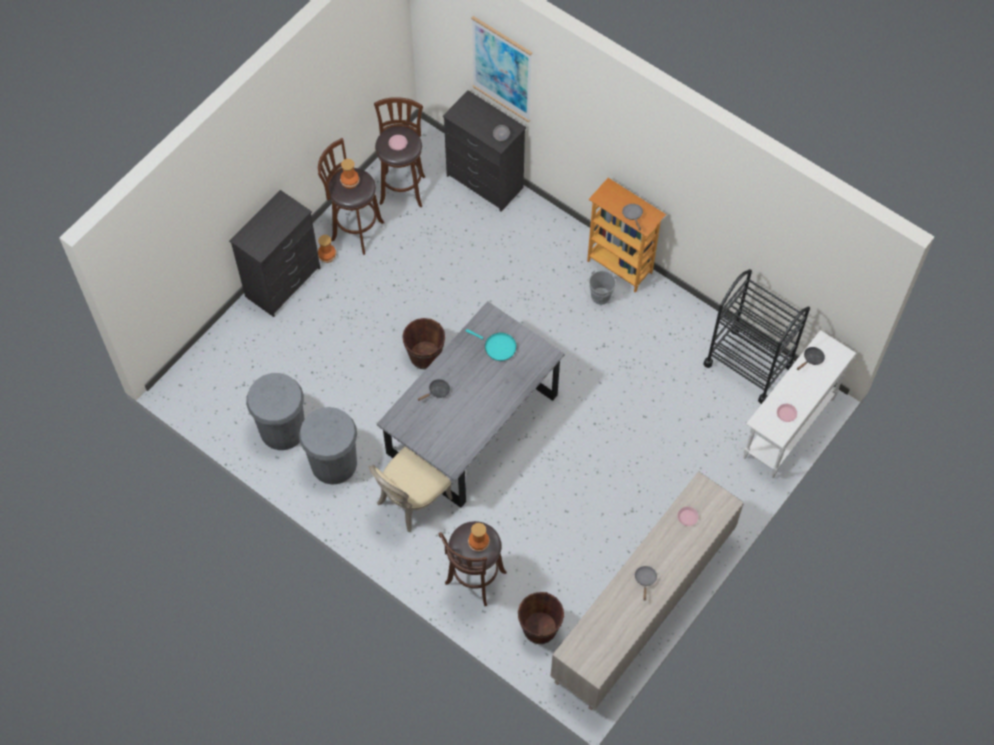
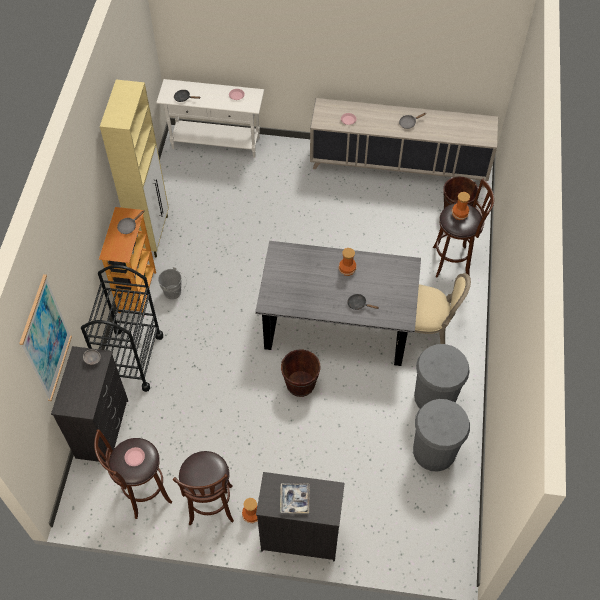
camera: 120 degrees left, 5 degrees down
vase [340,159,360,189] -> vase moved to [339,248,357,276]
turquoise frying pan [466,329,517,361] -> none
black cart [703,269,810,404] -> black cart moved to [81,265,163,392]
none -> beige cabinet [100,80,169,257]
none -> tray [280,483,310,513]

